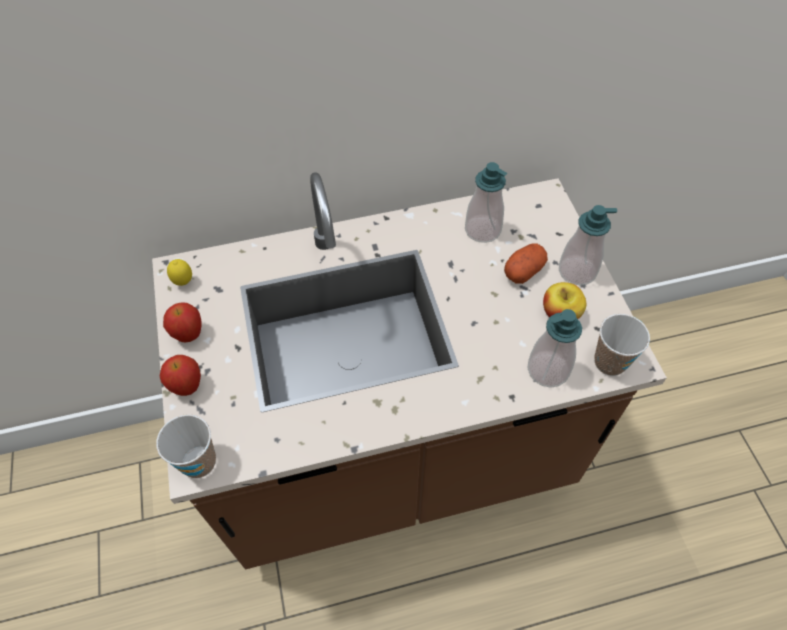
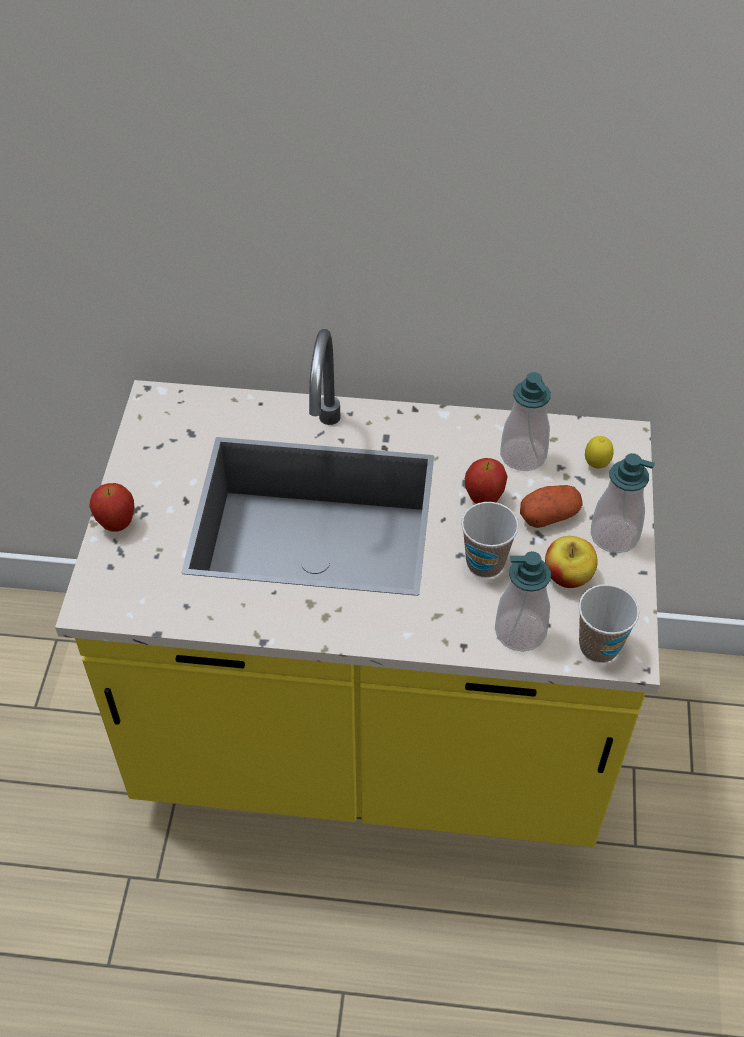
camera: 20 degrees right, 5 degrees down
brown counter [152,172,667,569] -> yellow counter [55,329,660,847]
cup [156,414,216,478] -> cup moved to [461,502,519,578]
apple [163,302,202,343] -> apple moved to [465,458,508,504]
lemon [167,259,192,286] -> lemon moved to [585,436,614,468]

